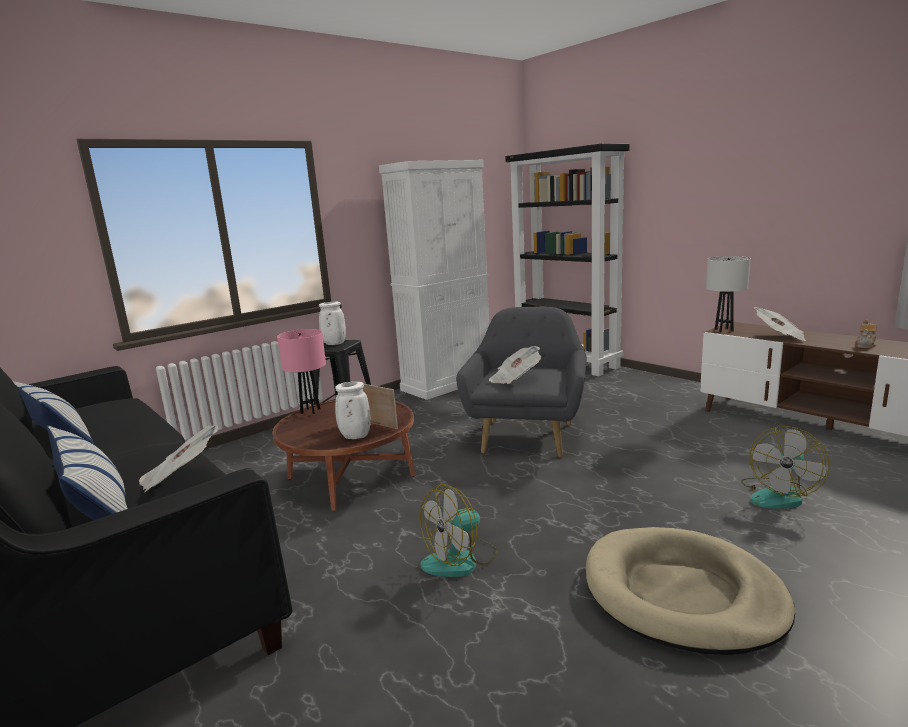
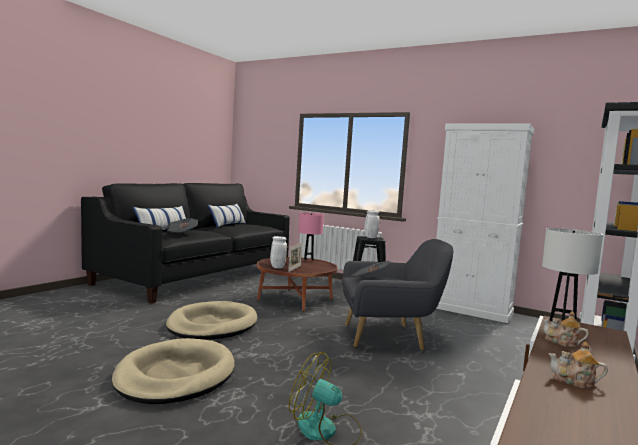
camera: 70 degrees right, 10 degrees down
fan [420,484,498,577] -> beige dog bed [166,301,257,340]
newspaper [754,307,806,341] -> teapot [542,311,589,347]

